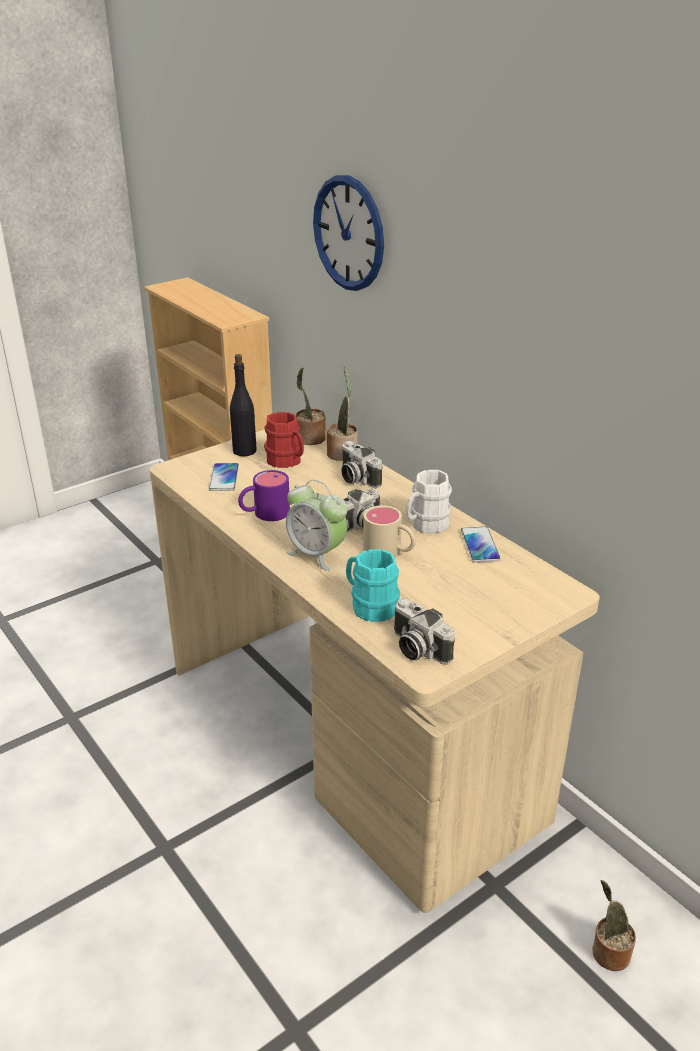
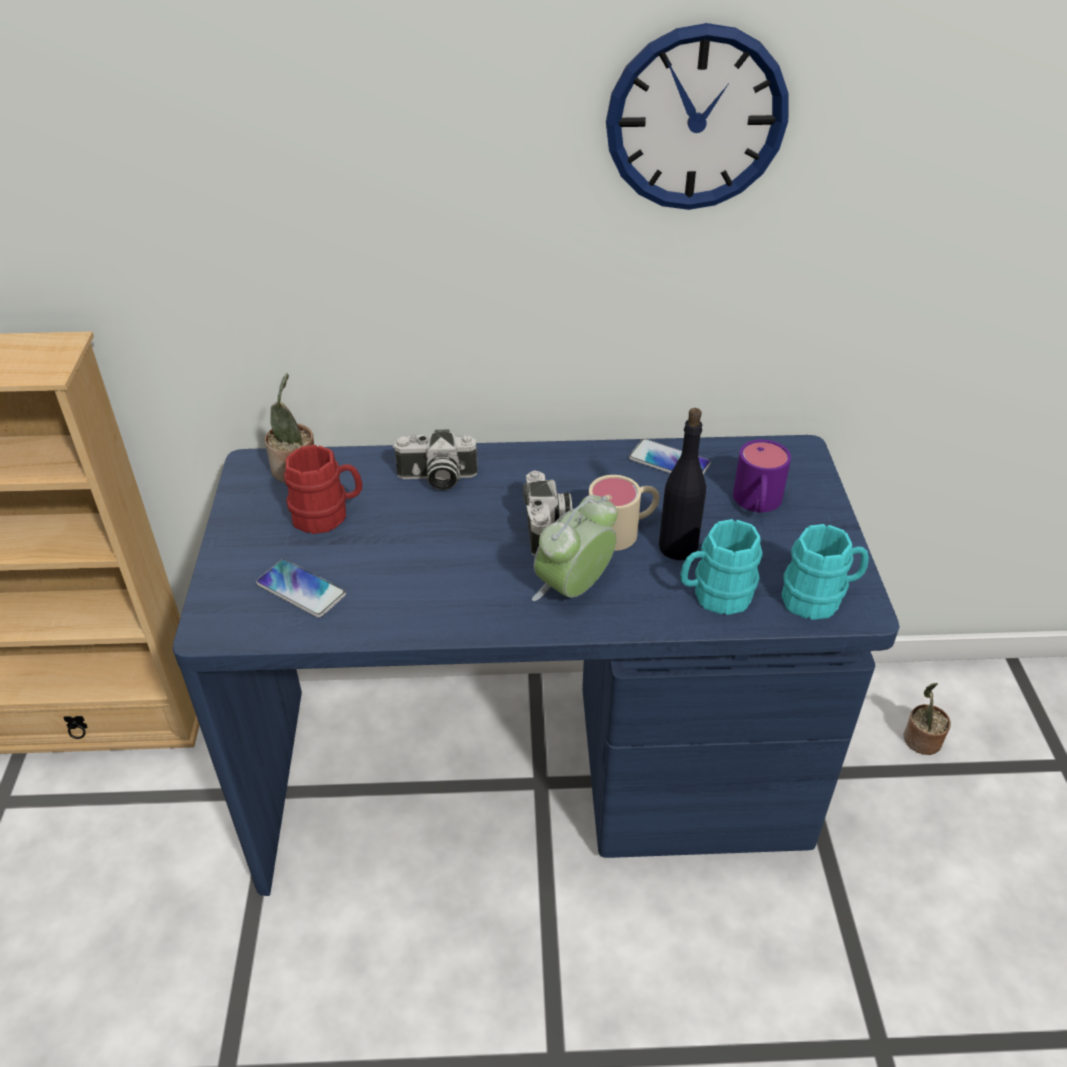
camera: 55 degrees left, 10 degrees up
beige desk [149,430,600,913] -> blue desk [173,435,899,896]
black bottle [230,354,257,456] -> black bottle moved to [659,408,706,560]
purple mug [238,470,290,521] -> purple mug moved to [733,440,791,513]
alarm clock [286,480,347,571] -> alarm clock turned 150 degrees clockwise [532,495,617,601]
wall clock [313,175,384,291] -> wall clock moved to [606,23,789,210]
potted plant [326,367,358,461] -> none
camera [394,598,455,665] -> turquoise mug [782,524,869,620]
white mug [406,470,452,533] -> none

